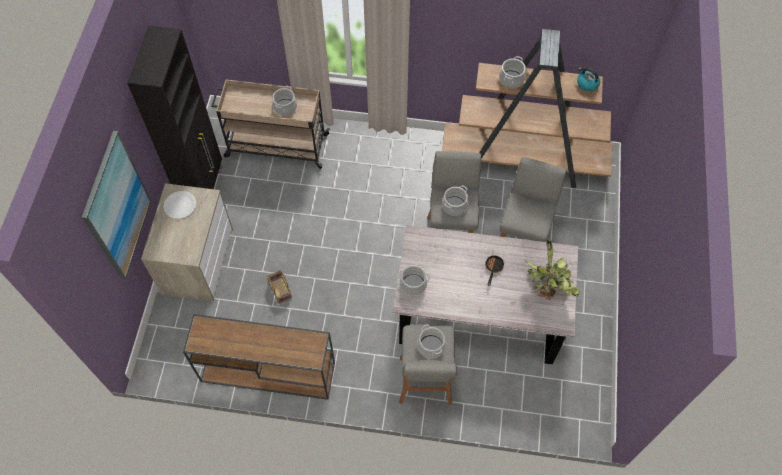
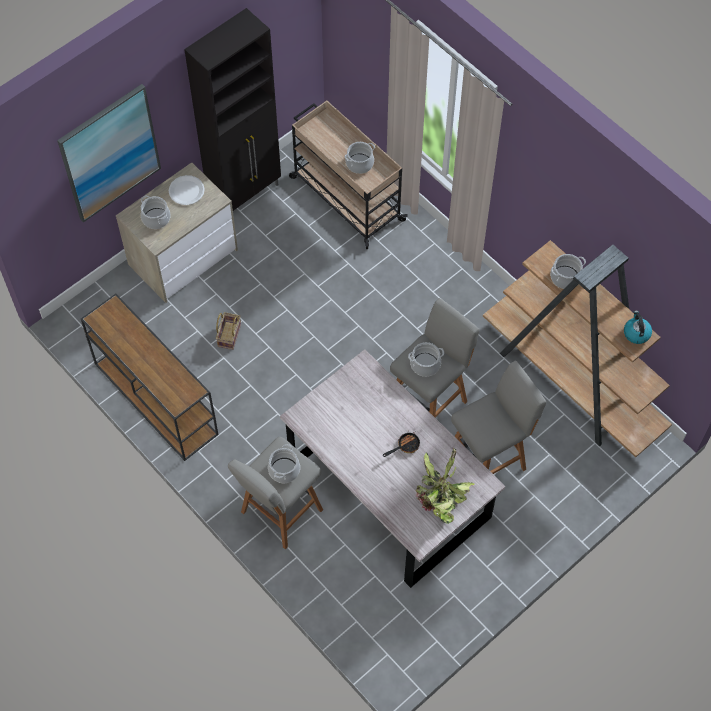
camera: 40 degrees right, 0 degrees up
cooking pot [398,265,430,296] -> cooking pot moved to [141,195,171,229]

